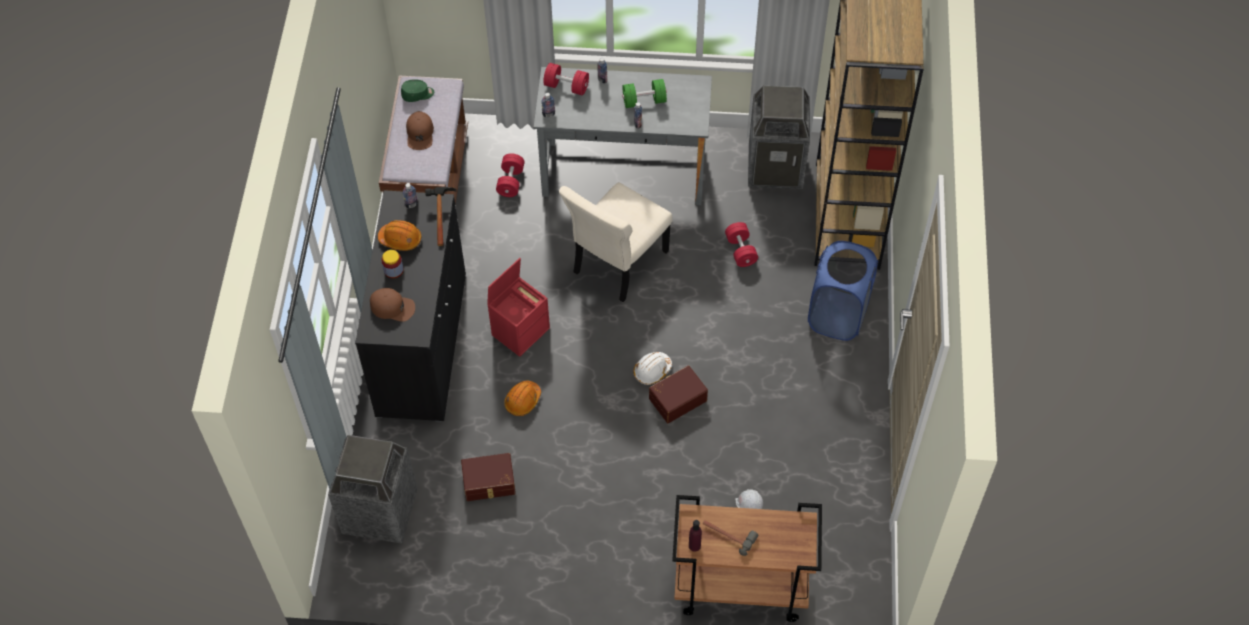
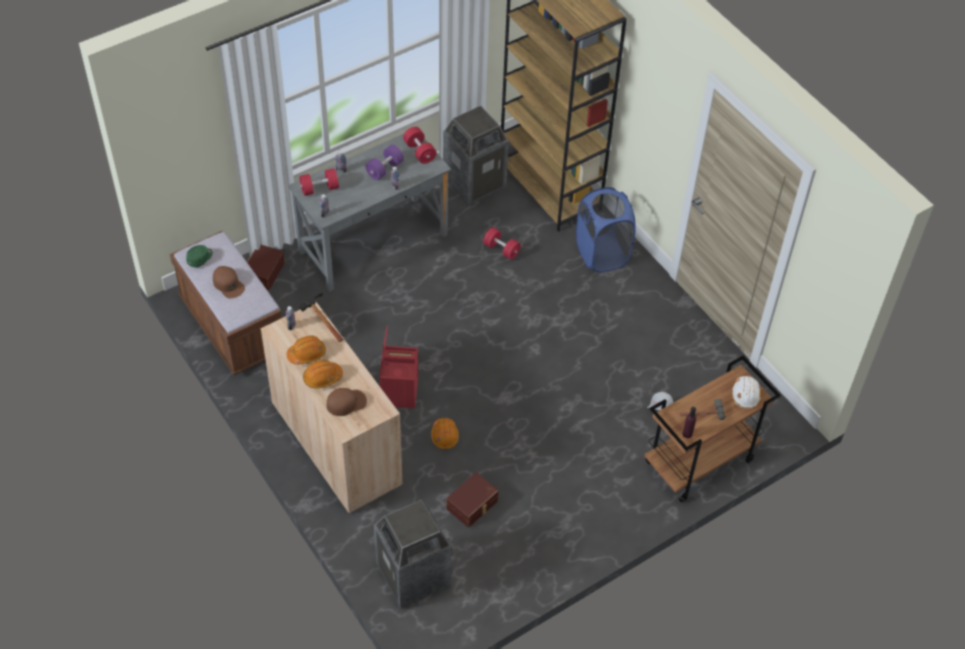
camera: 40 degrees left, 5 degrees down
black cabinet [355,190,466,422] -> beige cabinet [260,302,402,514]
jar [382,250,404,278] -> orange hard hat [303,360,343,388]
red dumbbell [496,153,525,197] -> red dumbbell moved to [403,127,437,164]
beige chair [559,182,673,302] -> none
green dumbbell [622,79,667,108] -> purple dumbbell [365,145,404,180]
white hard hat [633,352,672,385] -> white hard hat moved to [732,376,761,408]
brown storage box [649,365,708,423] -> brown storage box moved to [247,245,285,290]

